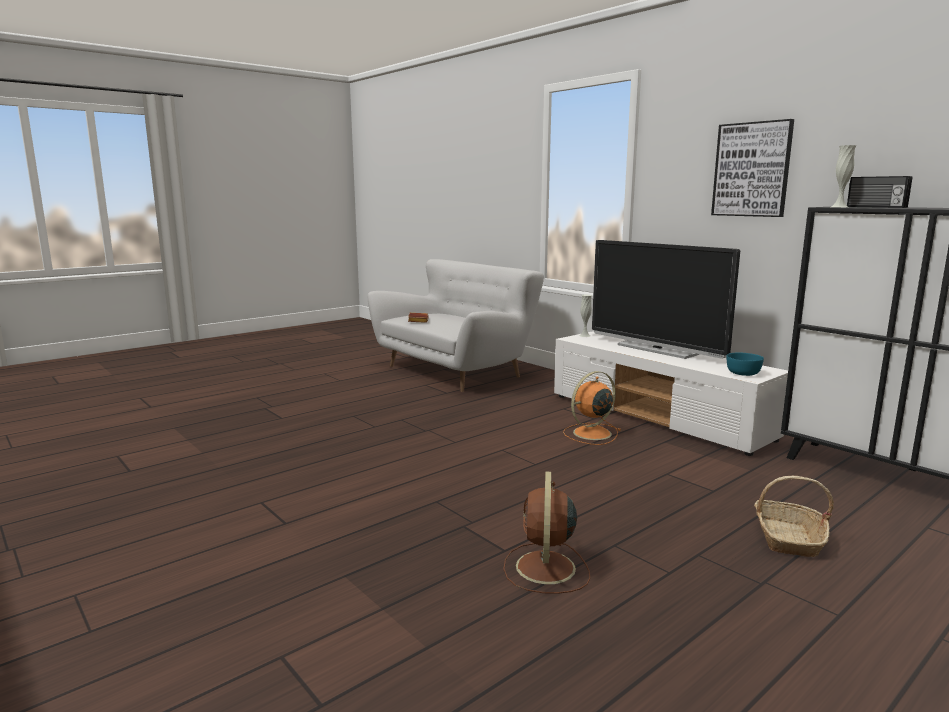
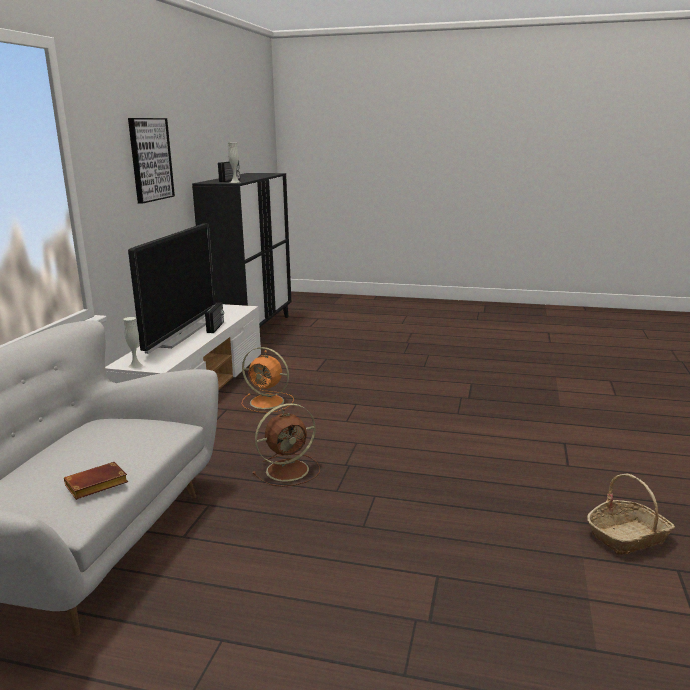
camera: 125 degrees left, 5 degrees up
brown fan [503,471,590,594] -> brown fan moved to [252,403,320,487]
turquoise bowl [726,353,764,376] -> none
basket [754,476,834,557] -> basket moved to [587,474,675,555]
none -> radio [205,303,224,333]

